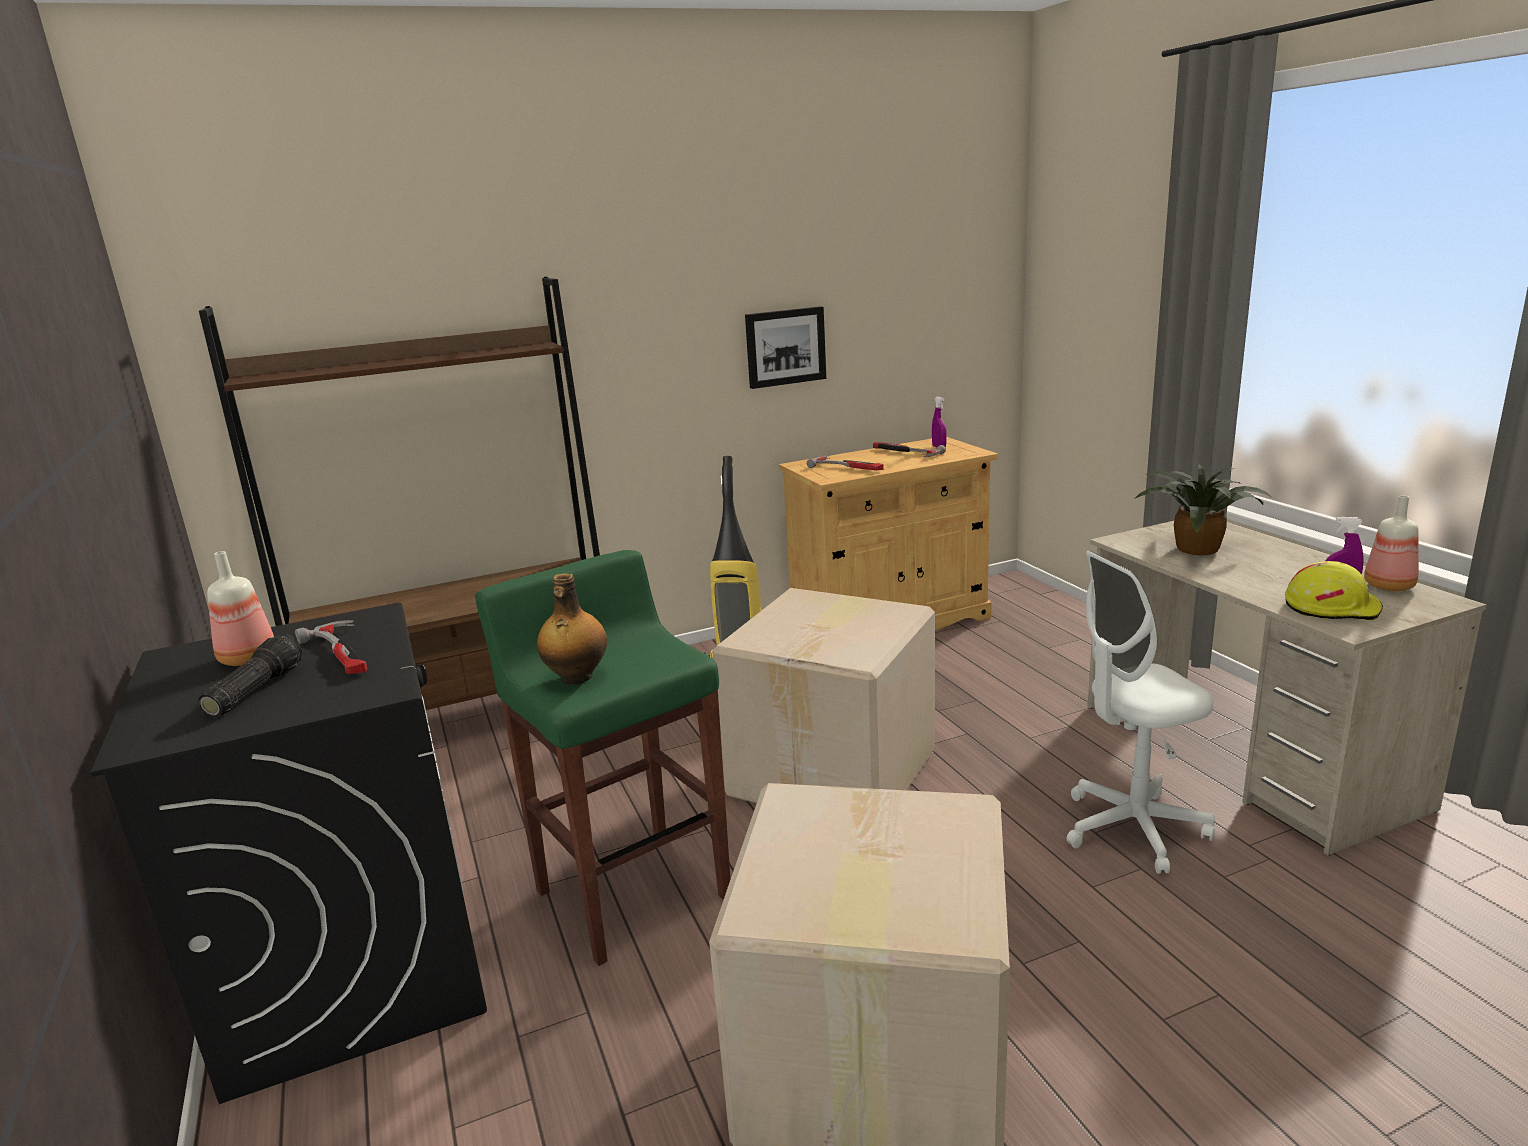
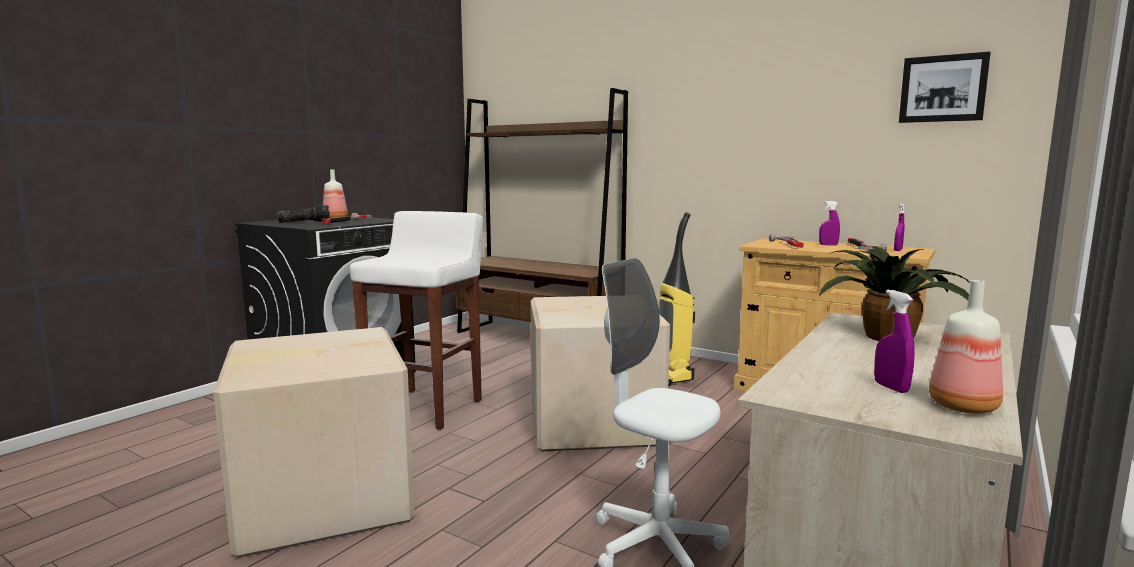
camera: 55 degrees right, 10 degrees down
green stool [475,550,730,966] -> white stool [350,211,483,430]
bottle [537,573,607,685] -> none
picture [745,306,826,389] -> picture moved to [899,51,991,123]
yellow hard hat [1285,561,1383,620] -> none
none -> purple spray bottle [819,201,840,245]

